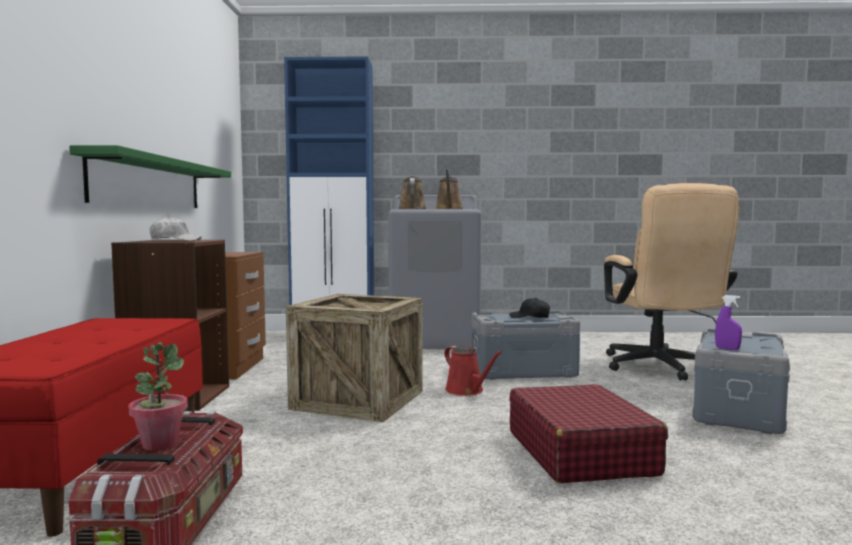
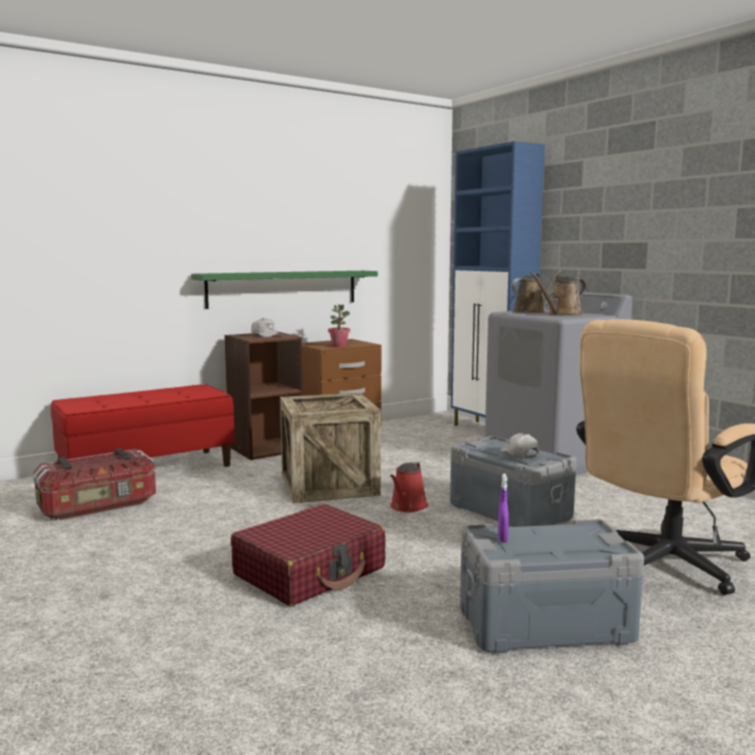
camera: 55 degrees right, 5 degrees up
potted plant [129,342,188,450] -> potted plant moved to [328,304,350,347]
black cap [509,298,550,318] -> white cap [500,433,539,459]

